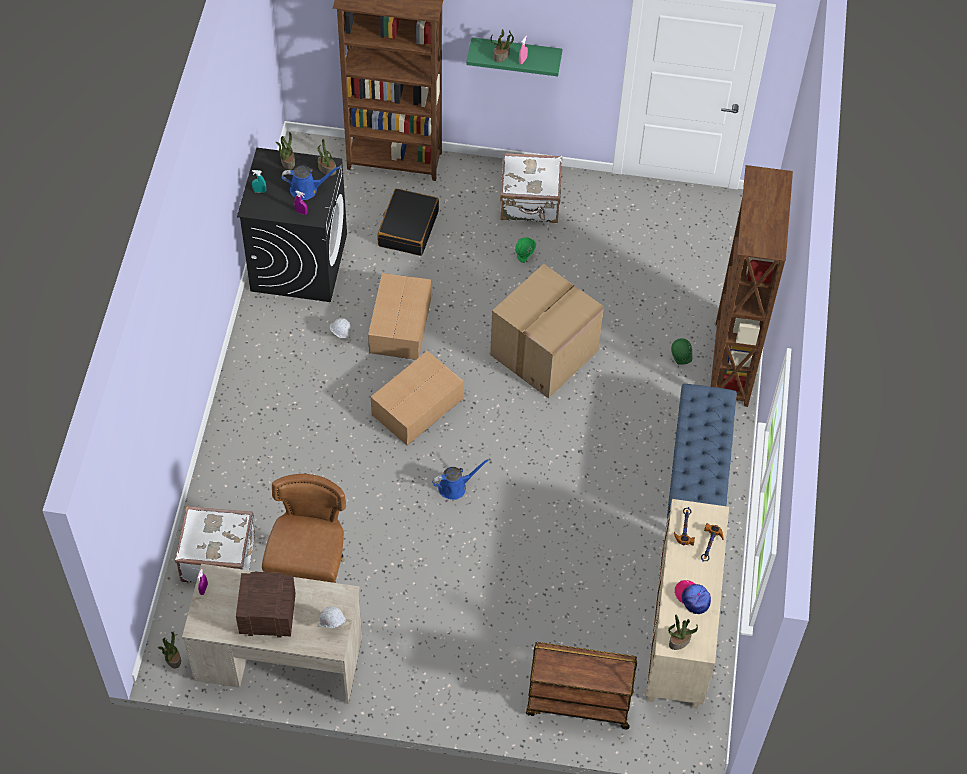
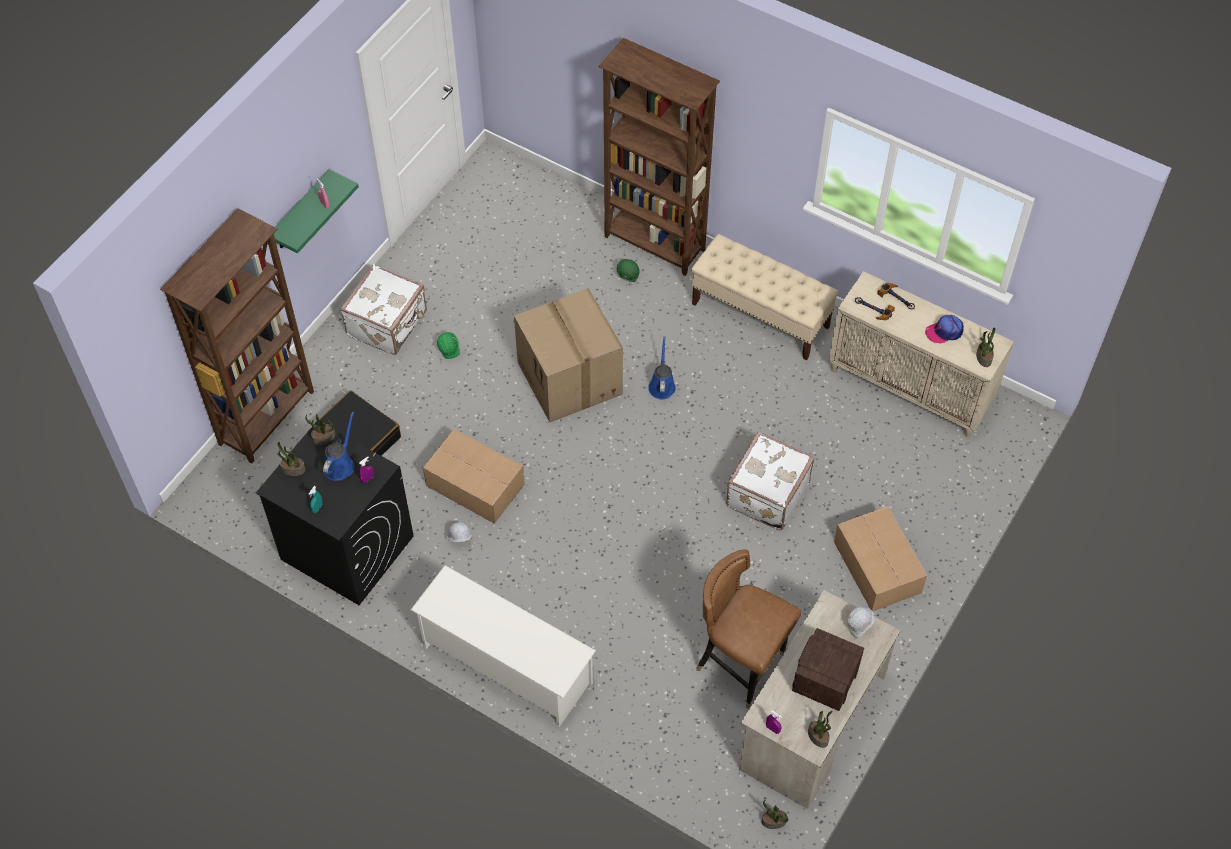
camera: 65 degrees left, 0 degrees up
white suitcase [175,506,255,583] -> white suitcase moved to [726,432,815,530]
cardboard box [371,351,464,446] -> cardboard box moved to [834,506,927,611]
blue watering can [432,458,490,500] -> blue watering can moved to [648,336,676,399]
potted plant [490,29,514,62] -> potted plant moved to [808,711,833,748]
brown cart [526,642,637,729] -> none
blue bench [665,384,737,531] -> beige bench [691,234,839,361]
none -> white shoe rack [411,565,596,727]

